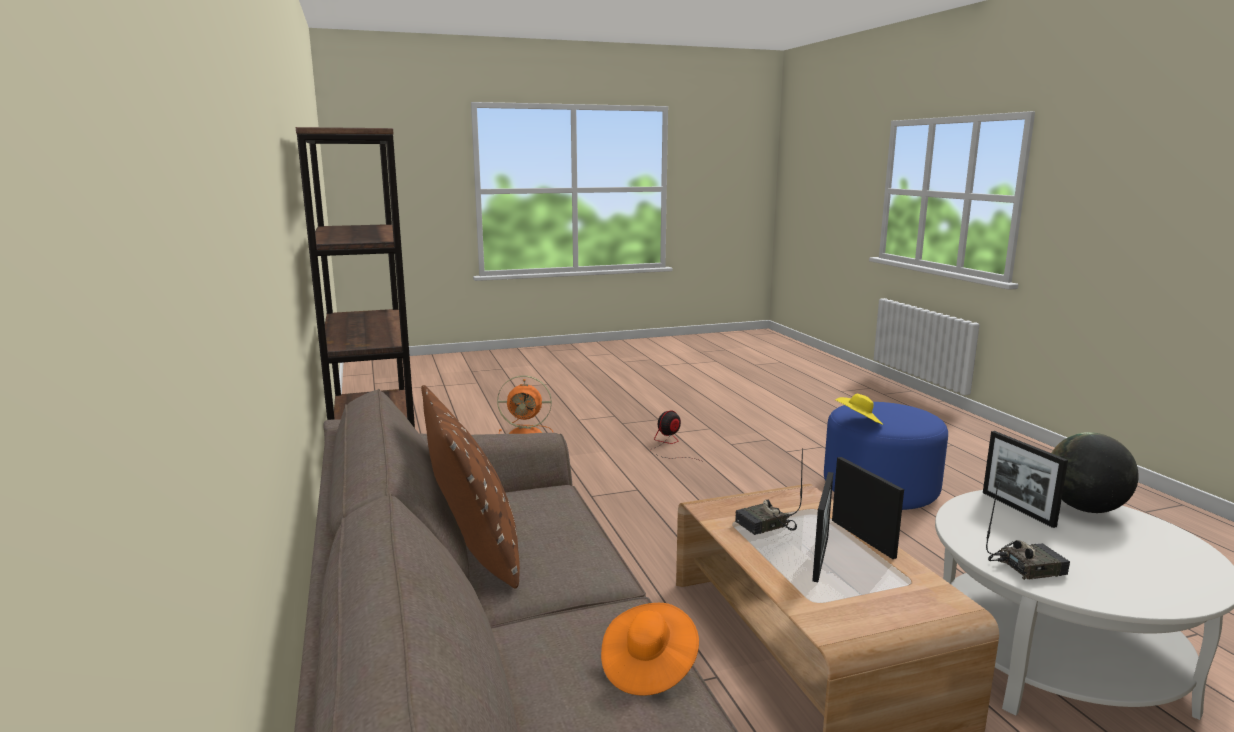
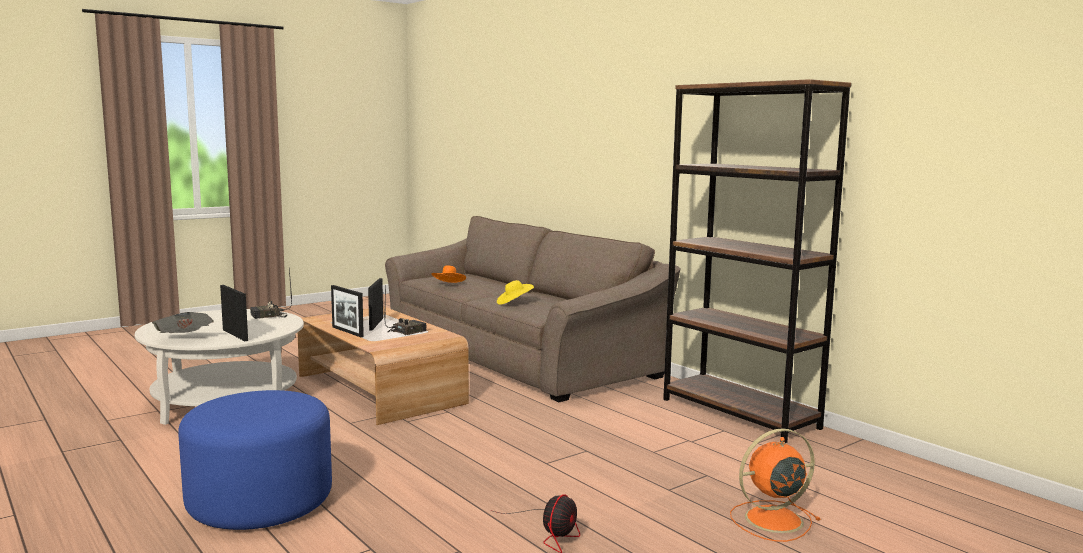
camera: 160 degrees right, 5 degrees down
brown pillow [421,385,520,589] -> none
yellow hat [835,394,883,425] -> yellow hat moved to [497,280,534,305]
globe [1052,432,1139,513] -> newspaper [152,312,214,333]

